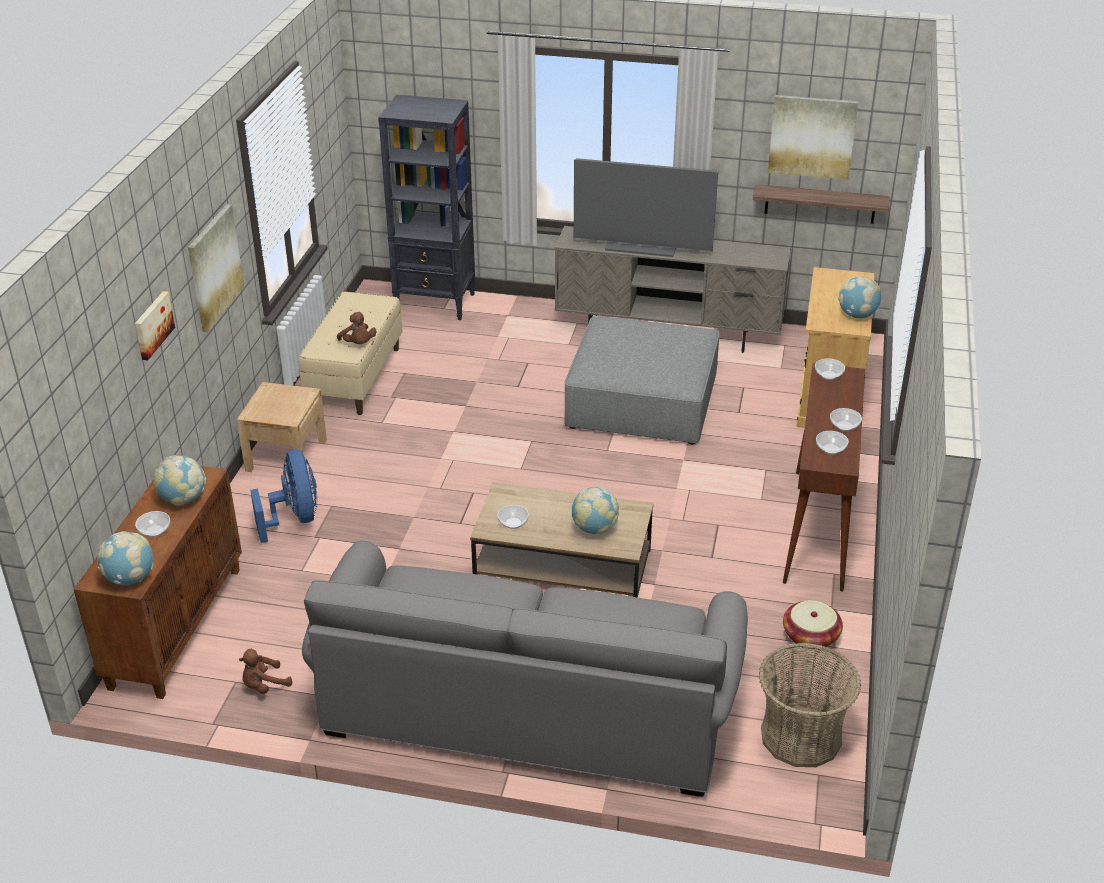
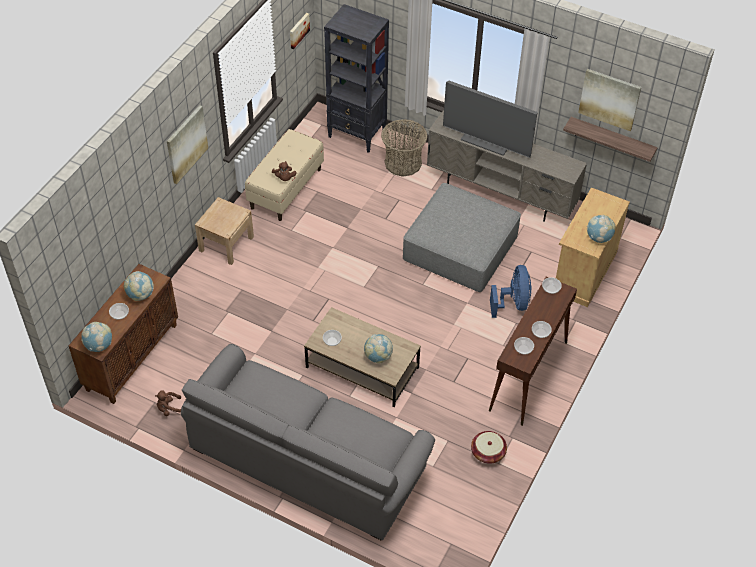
camera: 15 degrees right, 15 degrees up
picture [135,291,175,360] -> picture moved to [290,13,310,49]
blue fan [250,449,317,543] -> blue fan moved to [490,265,531,318]
basket [759,643,861,767] -> basket moved to [381,119,427,177]

